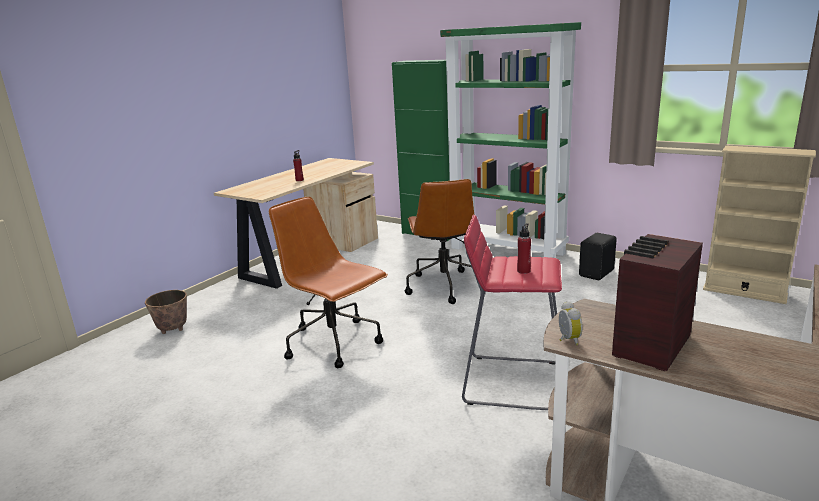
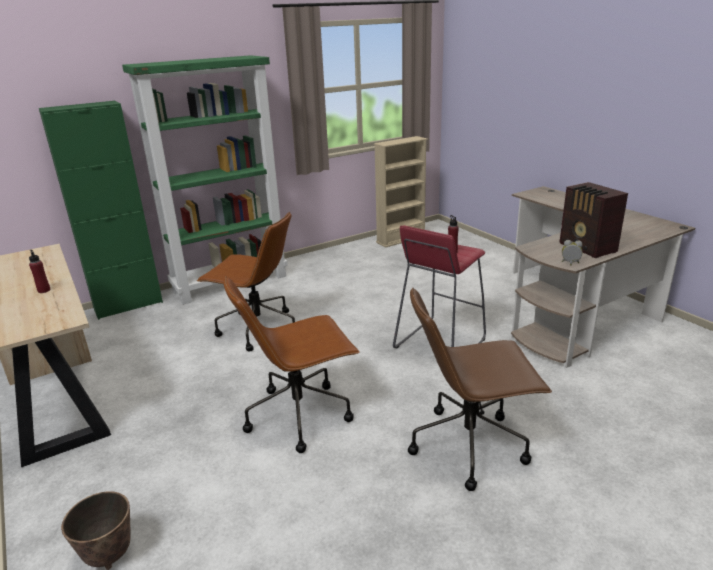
camera: 65 degrees left, 5 degrees up
black speaker [579,233,617,280] -> none
none -> brown office chair [408,287,552,491]

